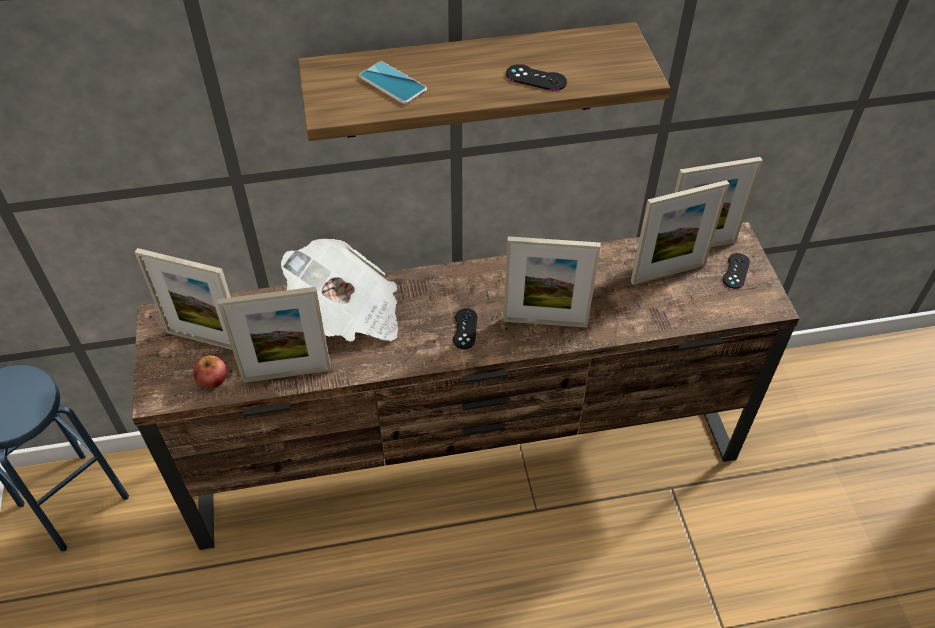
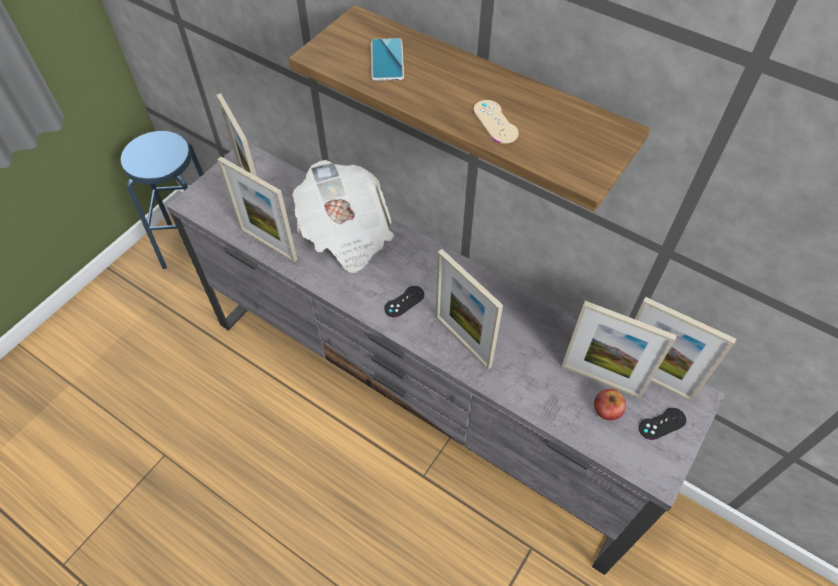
camera: 45 degrees right, 5 degrees up
brown tv stand [132,222,800,550] -> grey tv stand [167,142,725,575]
apple [194,355,227,388] -> apple moved to [594,389,626,420]
black game controller [506,64,567,91] -> beige game controller [473,100,519,144]

